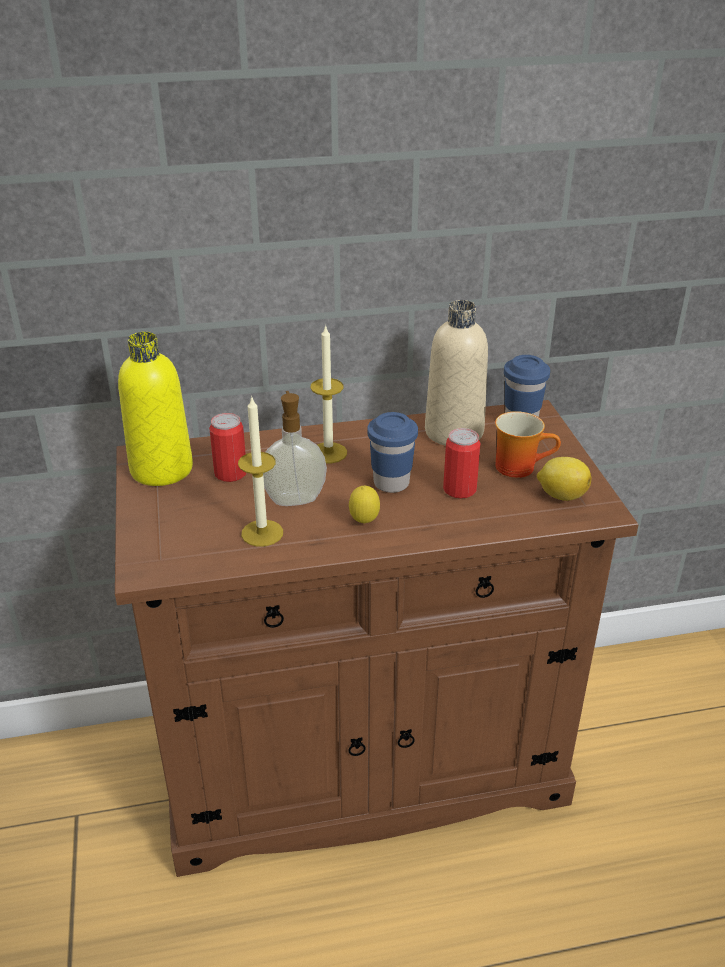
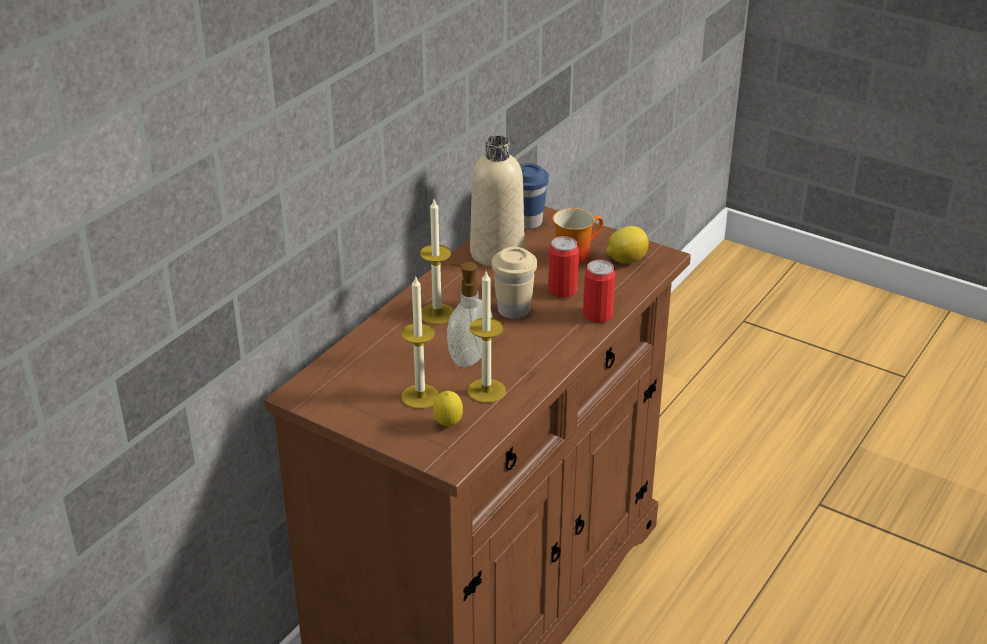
camera: 45 degrees left, 0 degrees up
yellow bottle [118,332,193,486] -> none
can [209,413,246,482] -> can moved to [583,260,615,323]
lemon [349,486,380,523] -> lemon moved to [433,391,463,426]
blue cup [367,412,418,493] -> beige cup [492,247,537,319]
none -> candle [401,277,439,409]

